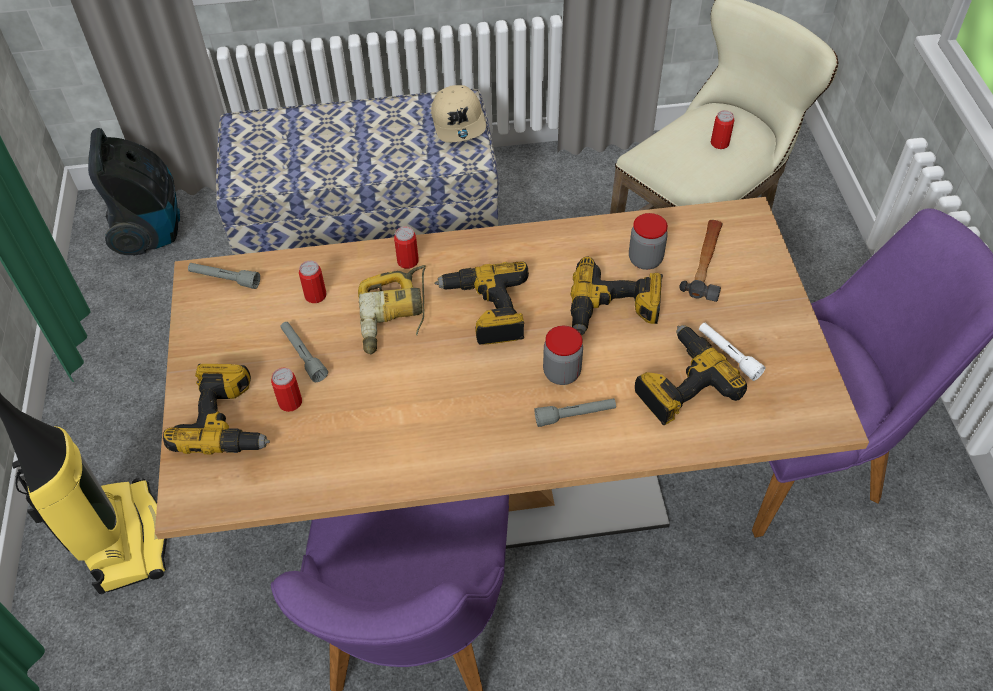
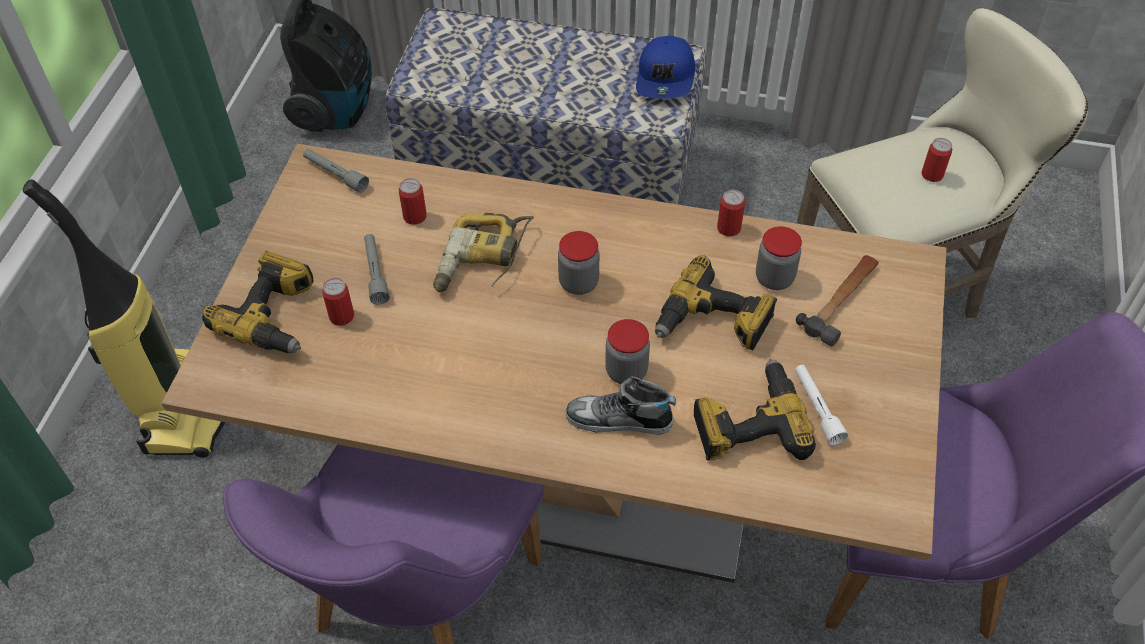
camera: 20 degrees right, 0 degrees up
can [394,226,419,269] -> can moved to [717,190,745,236]
beige cap [431,85,486,143] -> blue cap [636,36,695,98]
power drill [434,261,529,345] -> jar [558,231,599,295]
grey flashlight [535,398,616,427] -> shoe [566,376,676,435]

